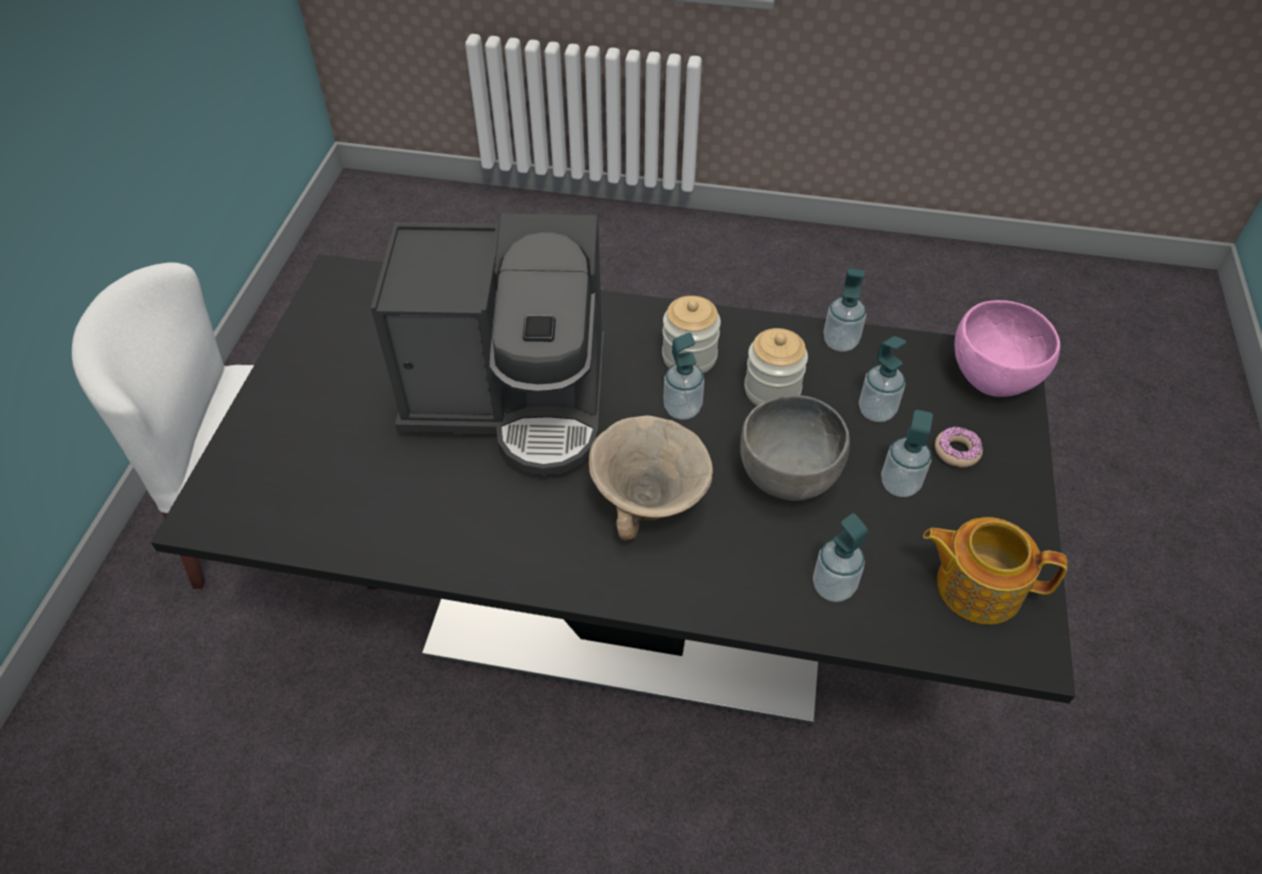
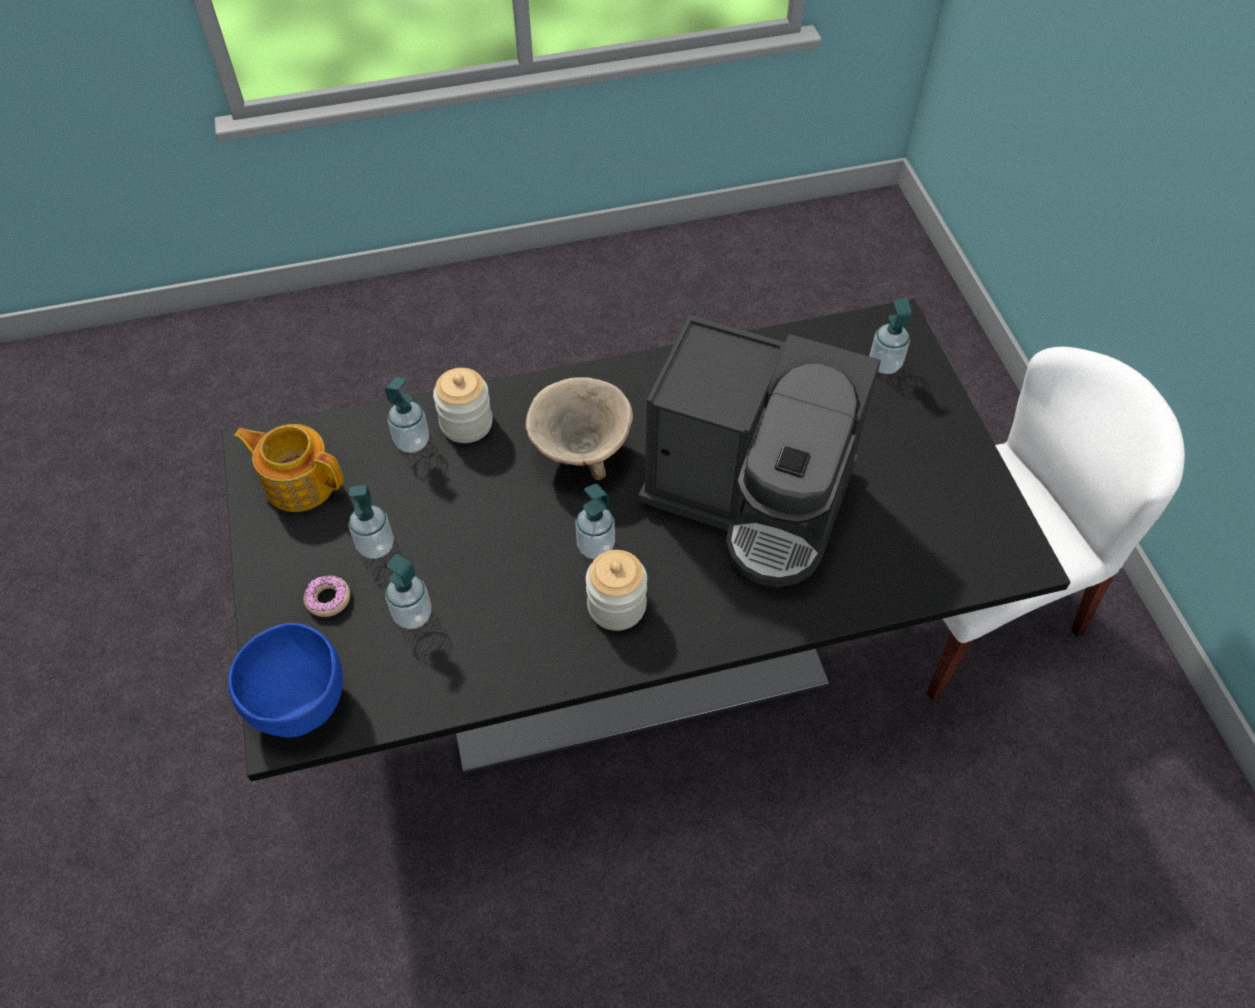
camera: 155 degrees right, 5 degrees up
coffee machine [371,214,604,477] -> coffee machine turned 135 degrees counterclockwise [638,315,881,587]
grey bowl [740,395,850,501] -> none
jar [744,328,808,406] -> jar moved to [433,368,493,443]
soap dispenser [824,268,866,351] -> soap dispenser moved to [869,298,912,374]
teapot [923,517,1067,624] -> teapot turned 150 degrees counterclockwise [234,424,344,512]
pink bowl [954,300,1060,397] -> blue bowl [228,623,343,738]

